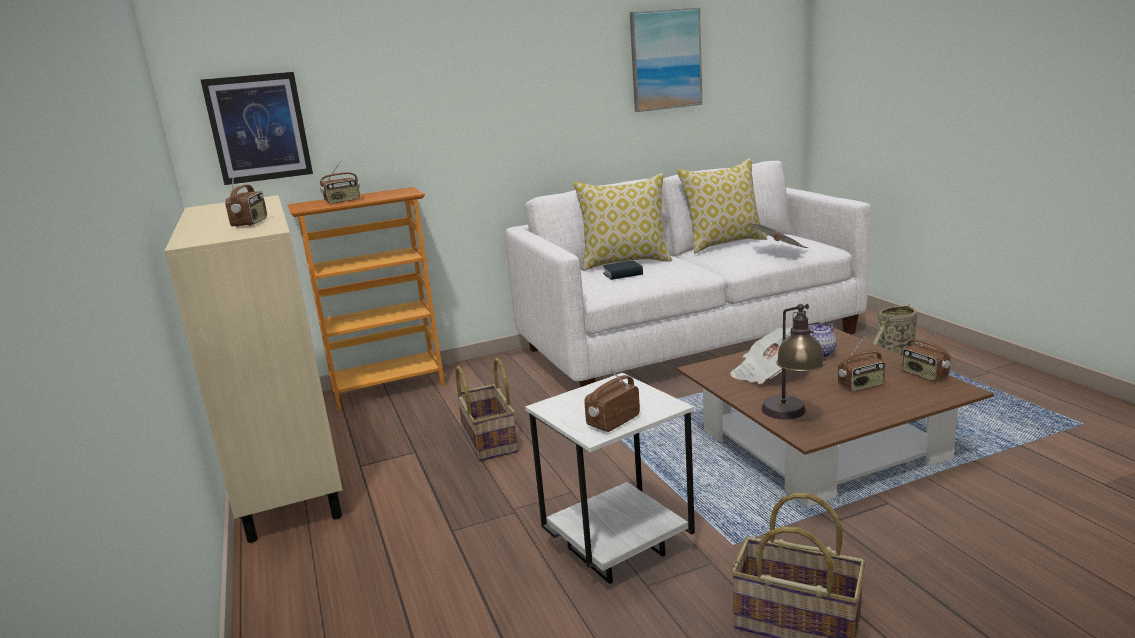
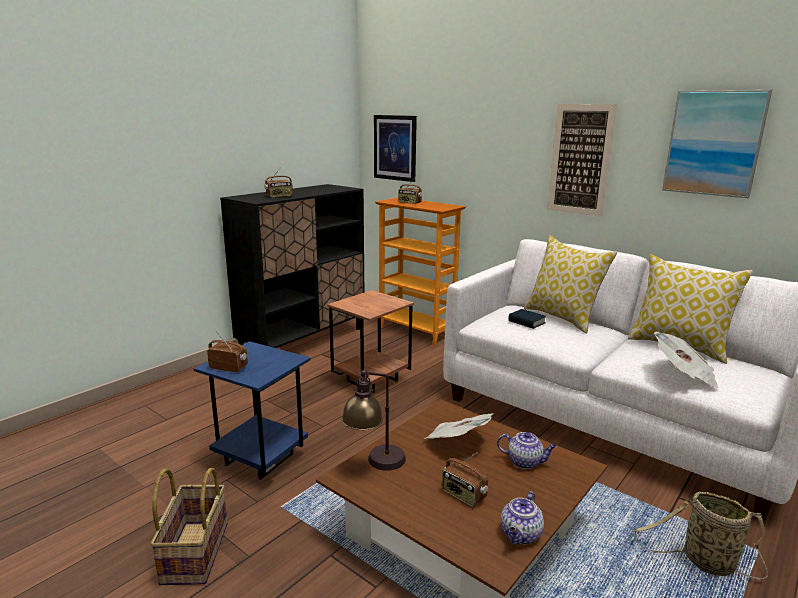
camera: 60 degrees right, 0 degrees up
beige cabinet [164,195,342,543] -> black cabinet [220,184,364,348]
basket [456,358,518,461] -> brown side table [327,290,414,393]
white side table [525,373,695,584] -> blue side table [194,341,311,480]
radio [902,330,951,381] -> teapot [501,491,544,544]
none -> picture [547,104,617,217]

